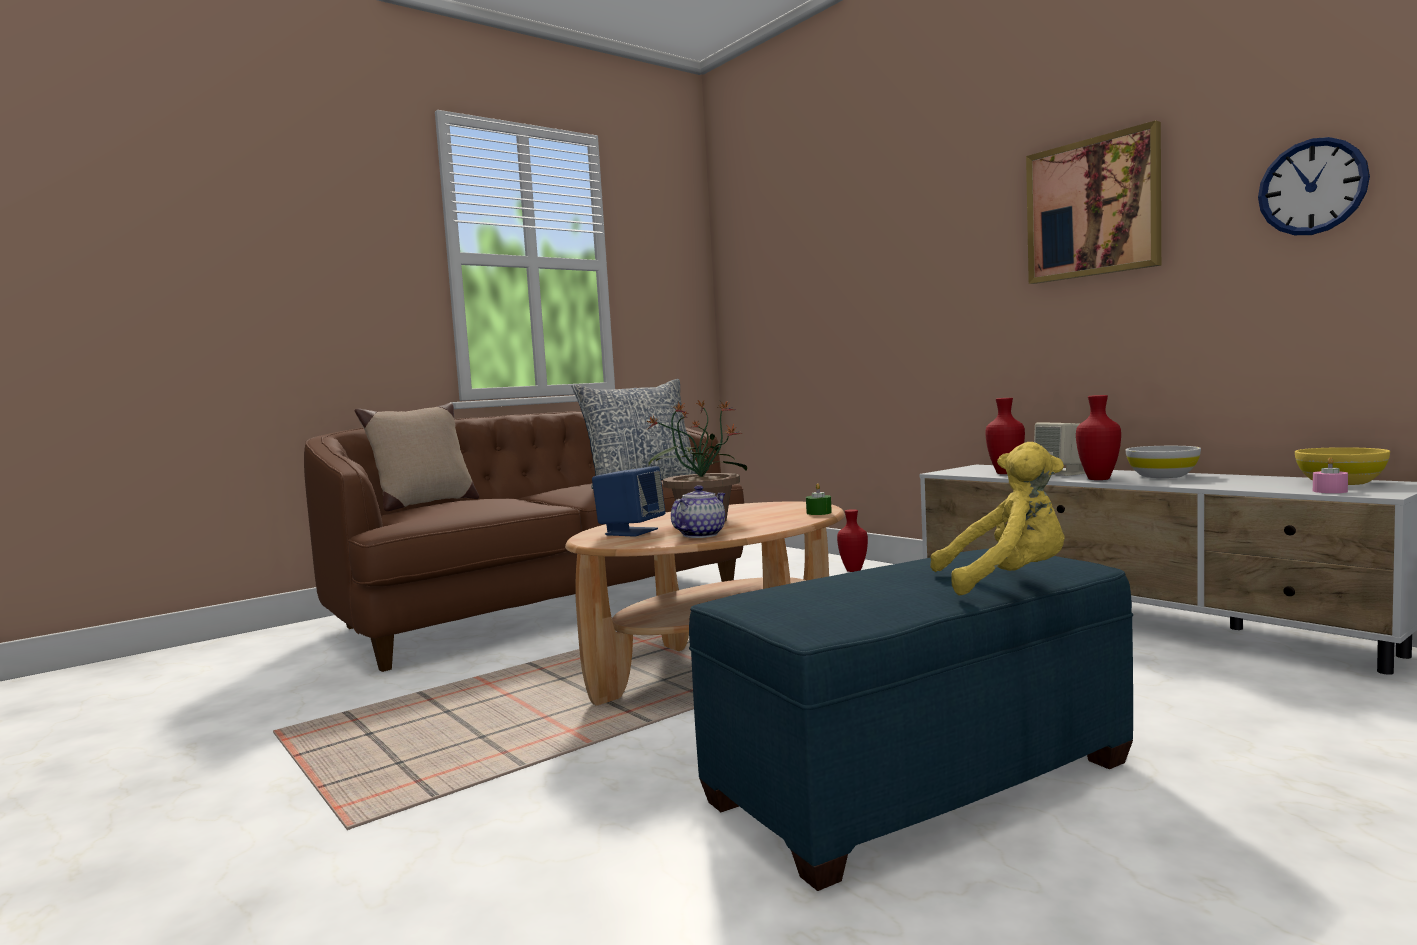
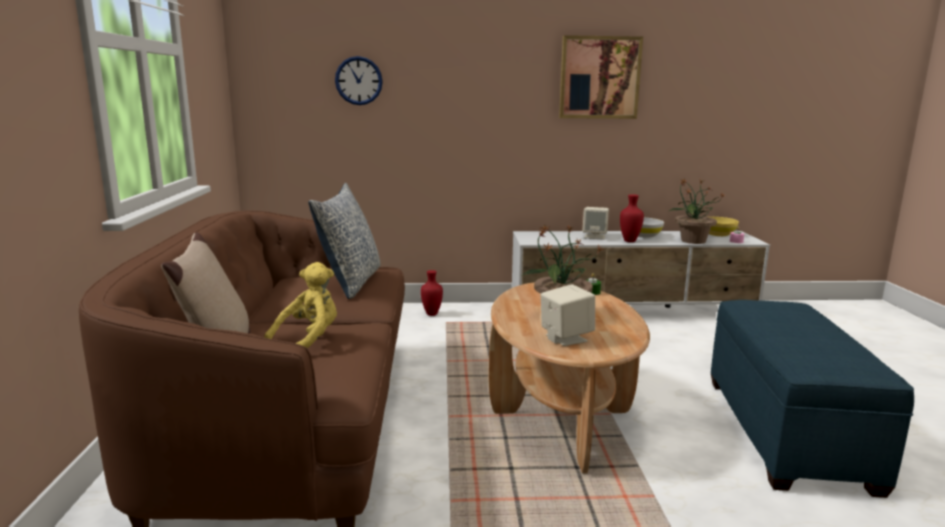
camera: 55 degrees left, 10 degrees up
blue speaker [592,466,666,537] -> beige speaker [541,284,595,346]
teapot [671,485,726,538] -> none
yellow plush toy [930,442,1065,596] -> yellow plush toy moved to [264,262,337,348]
red vase [985,398,1025,474] -> none
wall clock [1258,137,1370,235] -> wall clock moved to [335,56,383,105]
none -> potted plant [669,179,725,244]

